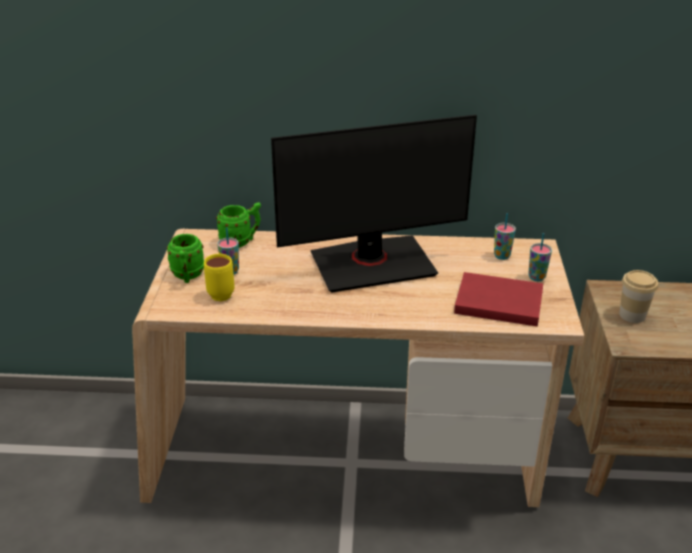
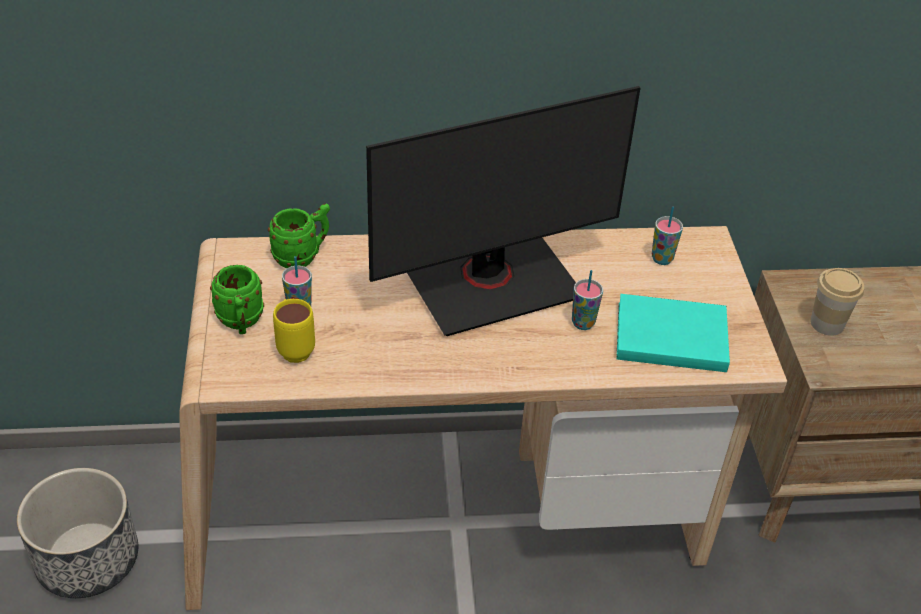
camera: 10 degrees left, 10 degrees up
red book [454,272,543,326] -> turquoise book [616,294,730,372]
cup [528,233,552,281] -> cup moved to [572,270,603,330]
none -> planter [17,468,138,598]

